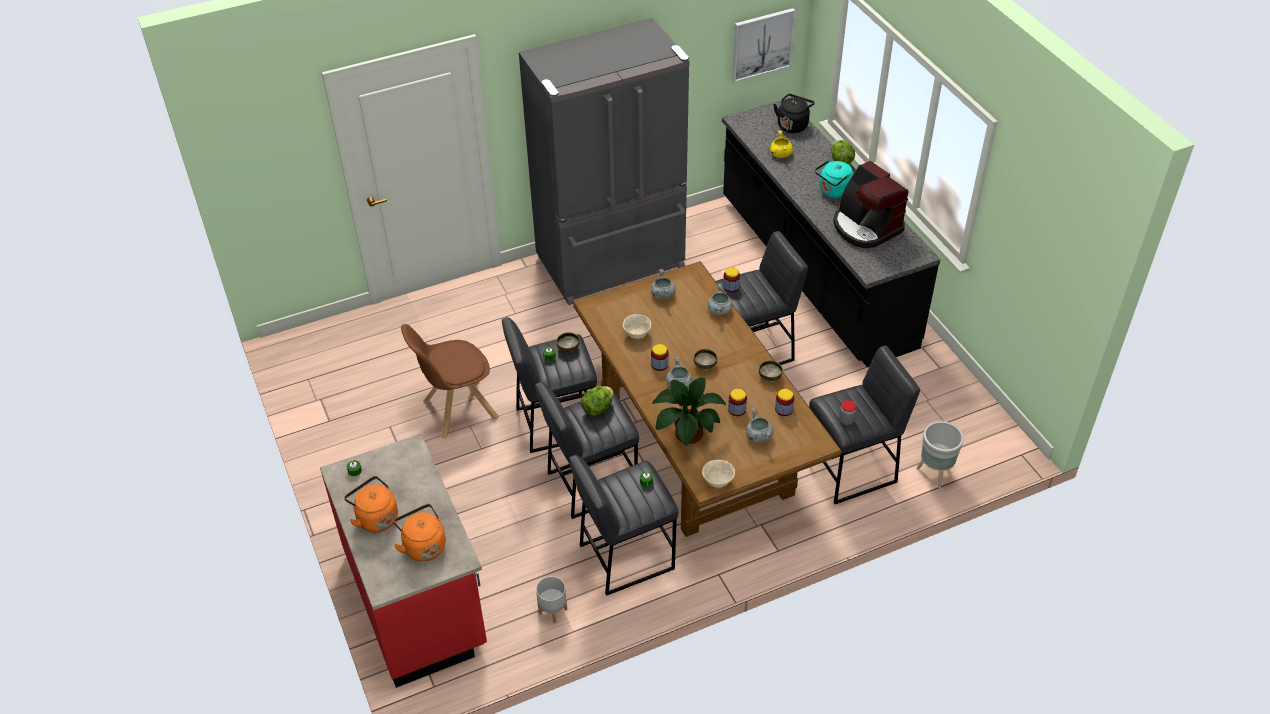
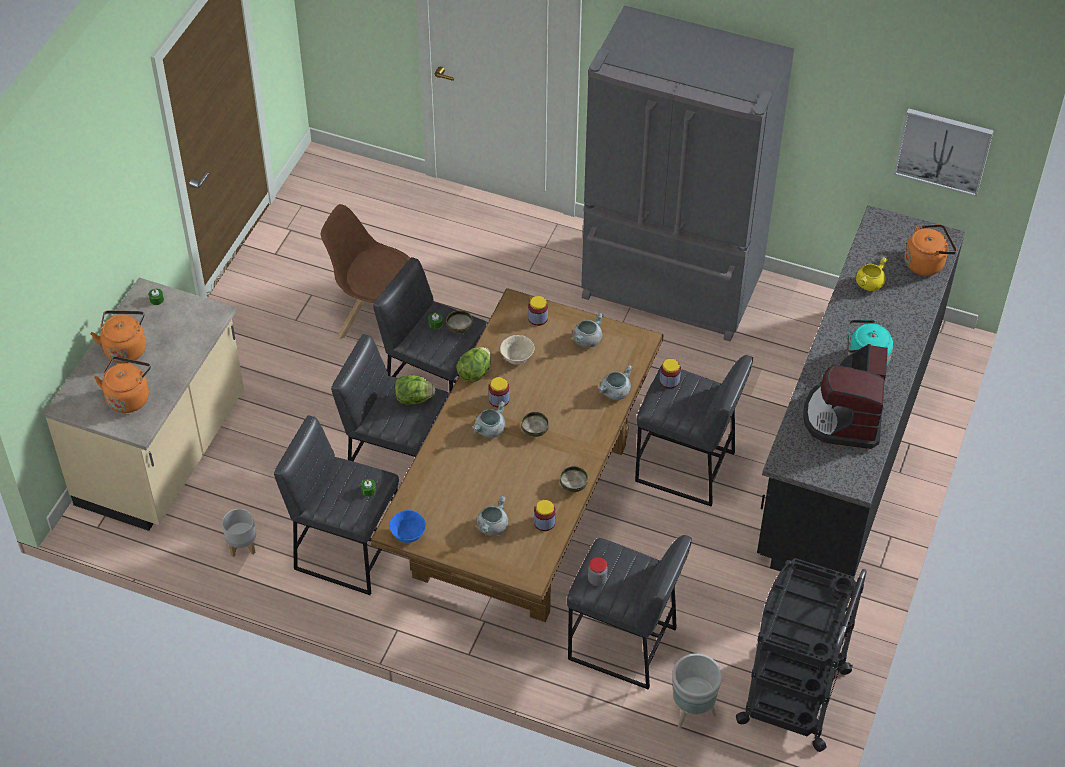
camera: 45 degrees right, 5 degrees up
red counter [320,434,487,688] -> beige counter [44,278,244,531]
potted plant [652,377,726,446] -> none
beige bowl [702,460,735,487] -> blue bowl [389,510,426,543]
jar [728,389,747,416] -> jar moved to [528,296,548,326]
black kettle [773,94,815,133] -> orange kettle [904,224,957,276]
lettuce [831,140,855,165] -> lettuce moved to [456,347,491,382]
none -> black cart [736,558,866,752]

